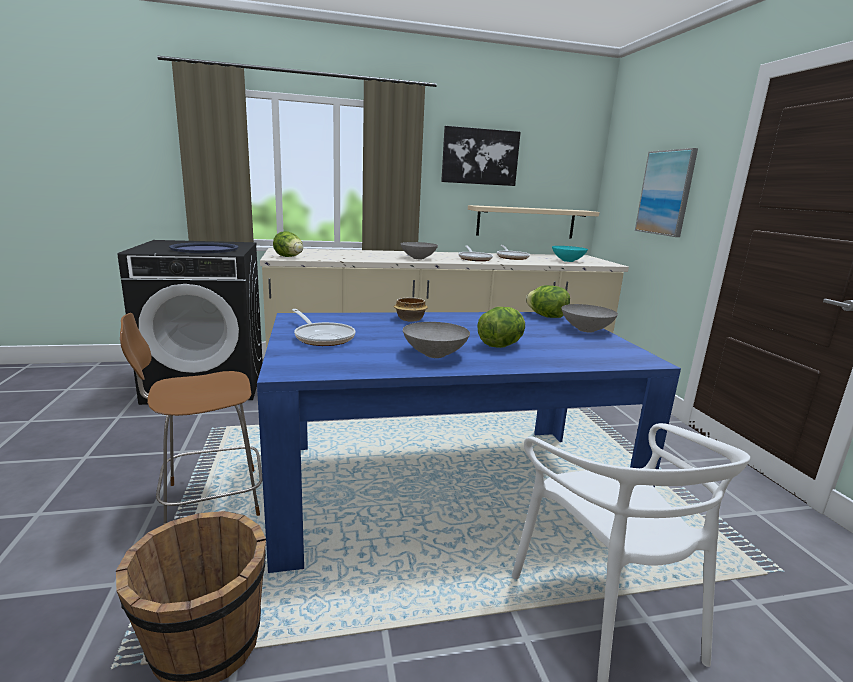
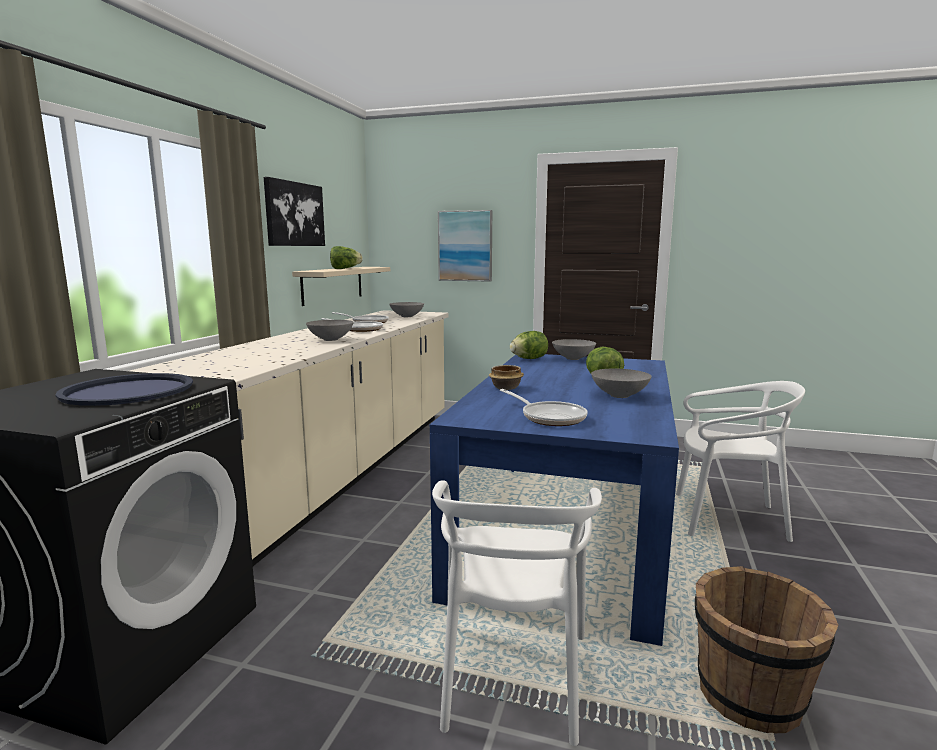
camera: 60 degrees left, 5 degrees down
brown stool [120,313,262,525] -> white chair [432,480,602,746]
lettuce [273,231,303,257] -> lettuce moved to [330,246,363,269]
frying pan [292,309,356,346] -> frying pan turned 60 degrees clockwise [500,389,587,426]
turquoise bowl [552,246,588,262] -> grey bowl [389,302,424,317]

